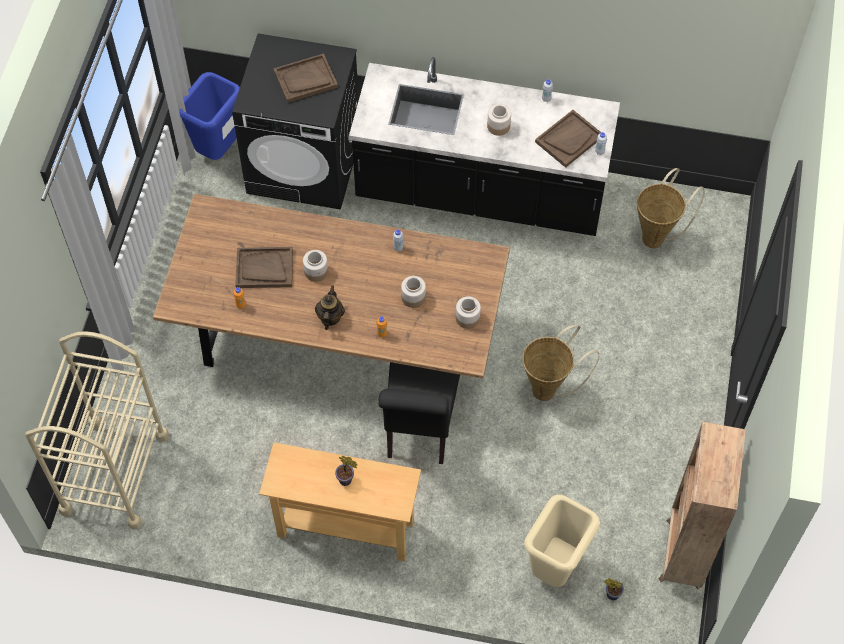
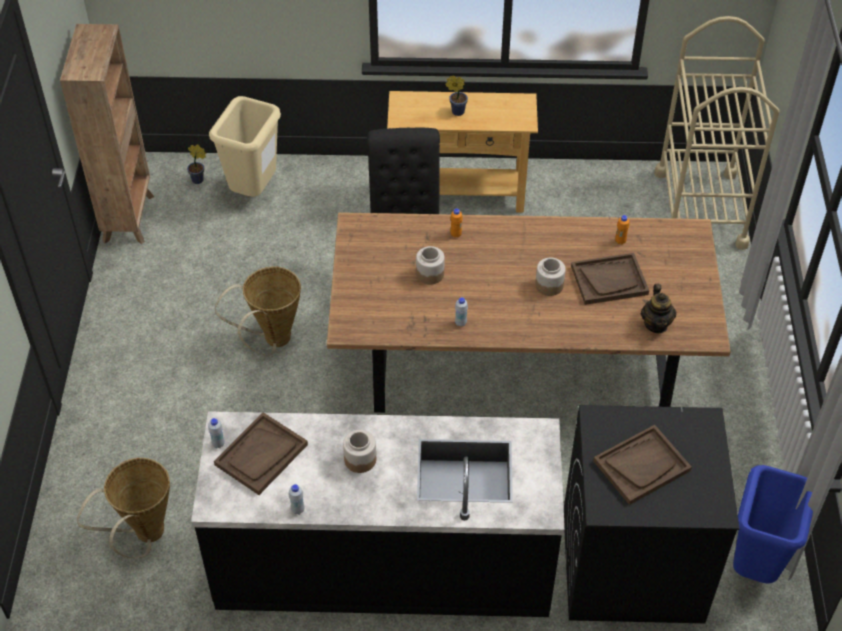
camera: 170 degrees right, 10 degrees down
teapot [315,285,345,330] -> teapot moved to [641,284,677,333]
jar [456,296,481,329] -> none

